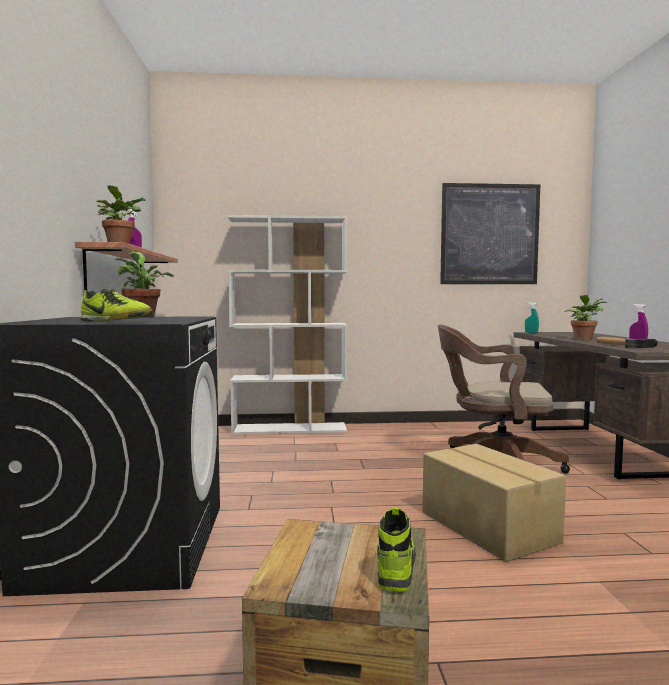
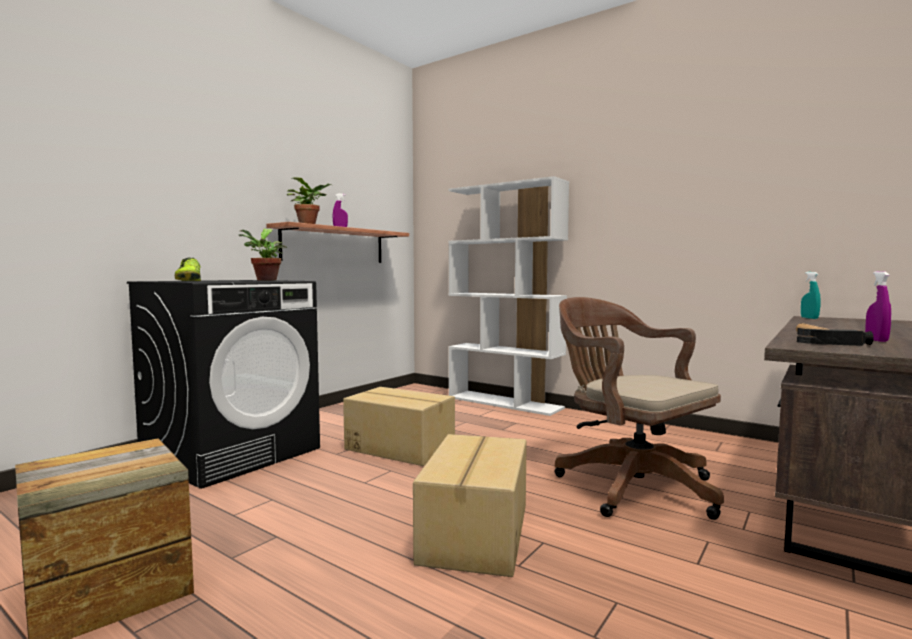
camera: 40 degrees right, 0 degrees up
shoe [377,508,416,592] -> none
picture [440,183,540,284] -> none
potted plant [564,295,607,340] -> none
none -> cardboard box [343,387,455,466]

